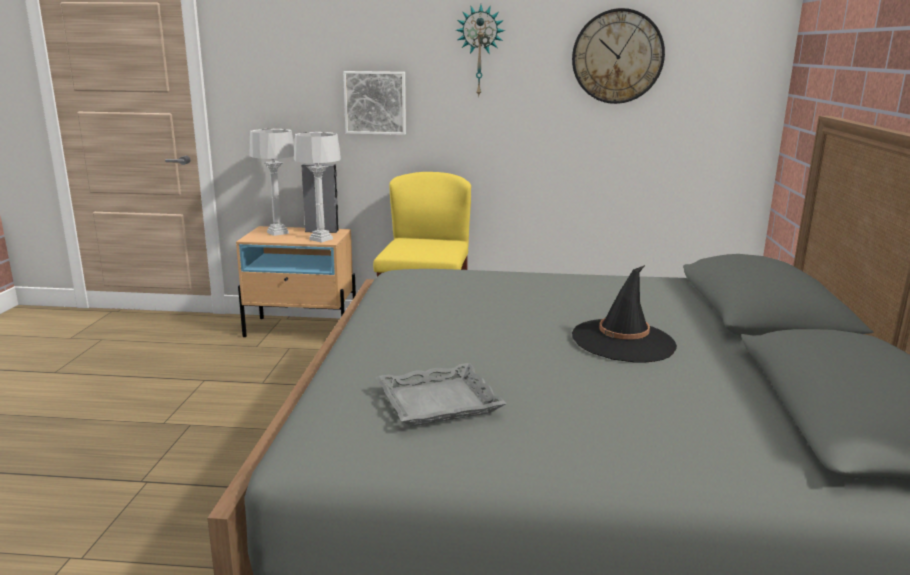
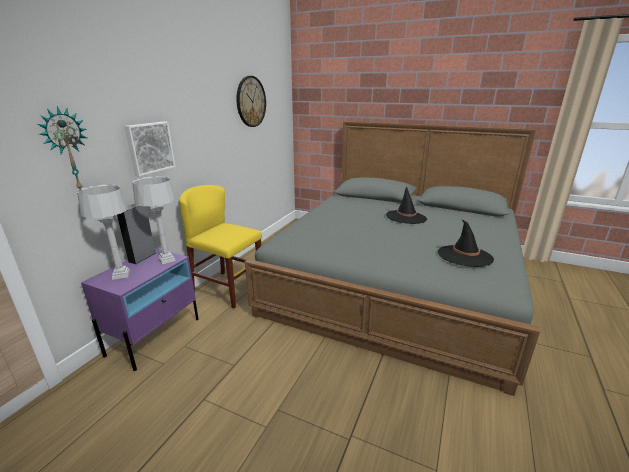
camera: 70 degrees left, 5 degrees up
beige nightstand [236,226,356,337] -> purple nightstand [81,248,199,371]
grey tray [376,363,507,427] -> black hat [438,219,494,267]
wall clock [456,5,505,98] -> wall clock moved to [37,106,87,190]

